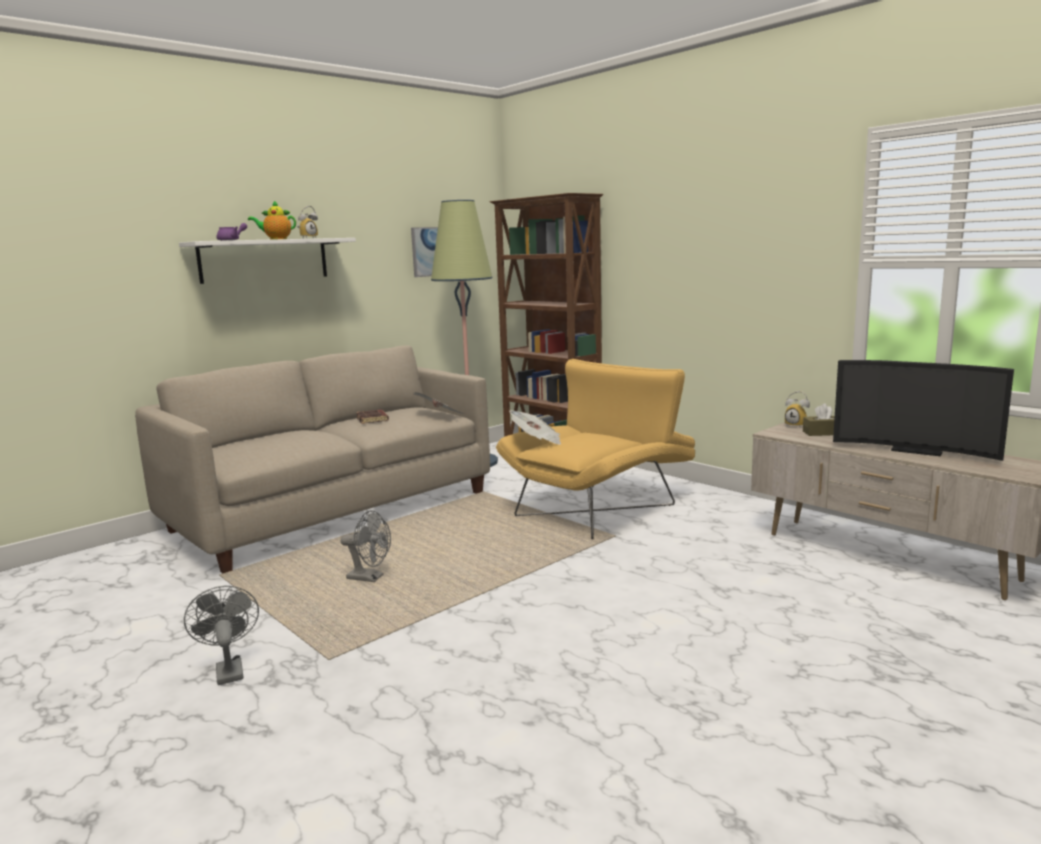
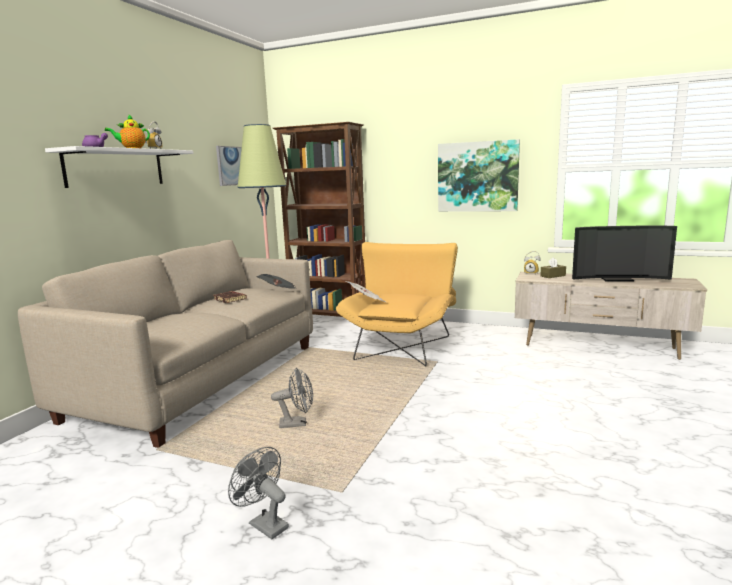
camera: 25 degrees left, 0 degrees up
none -> picture [438,139,520,212]

